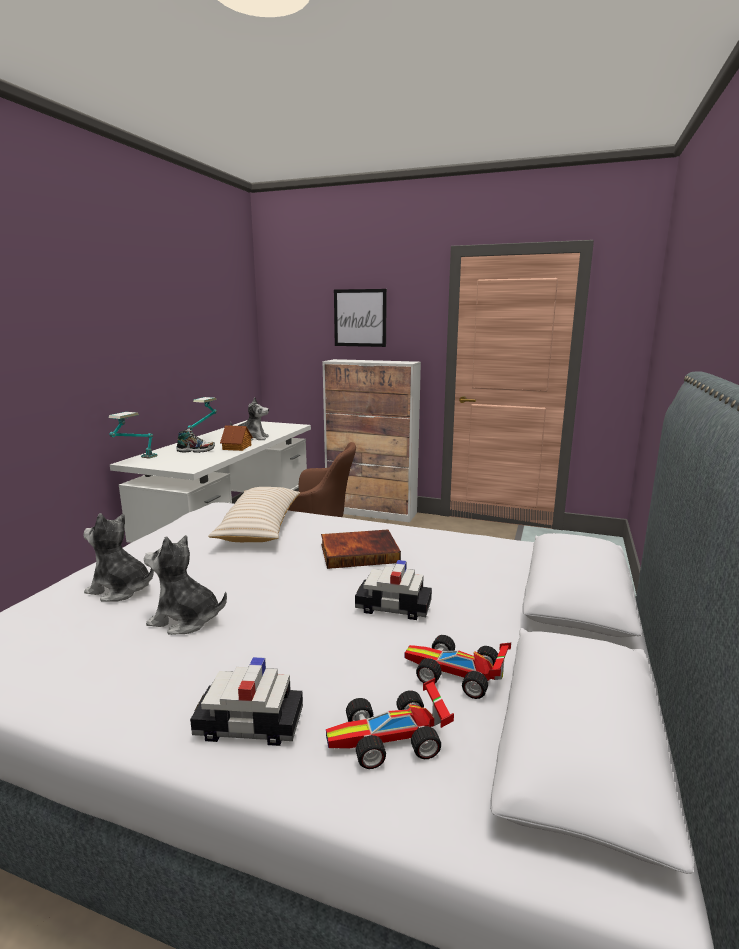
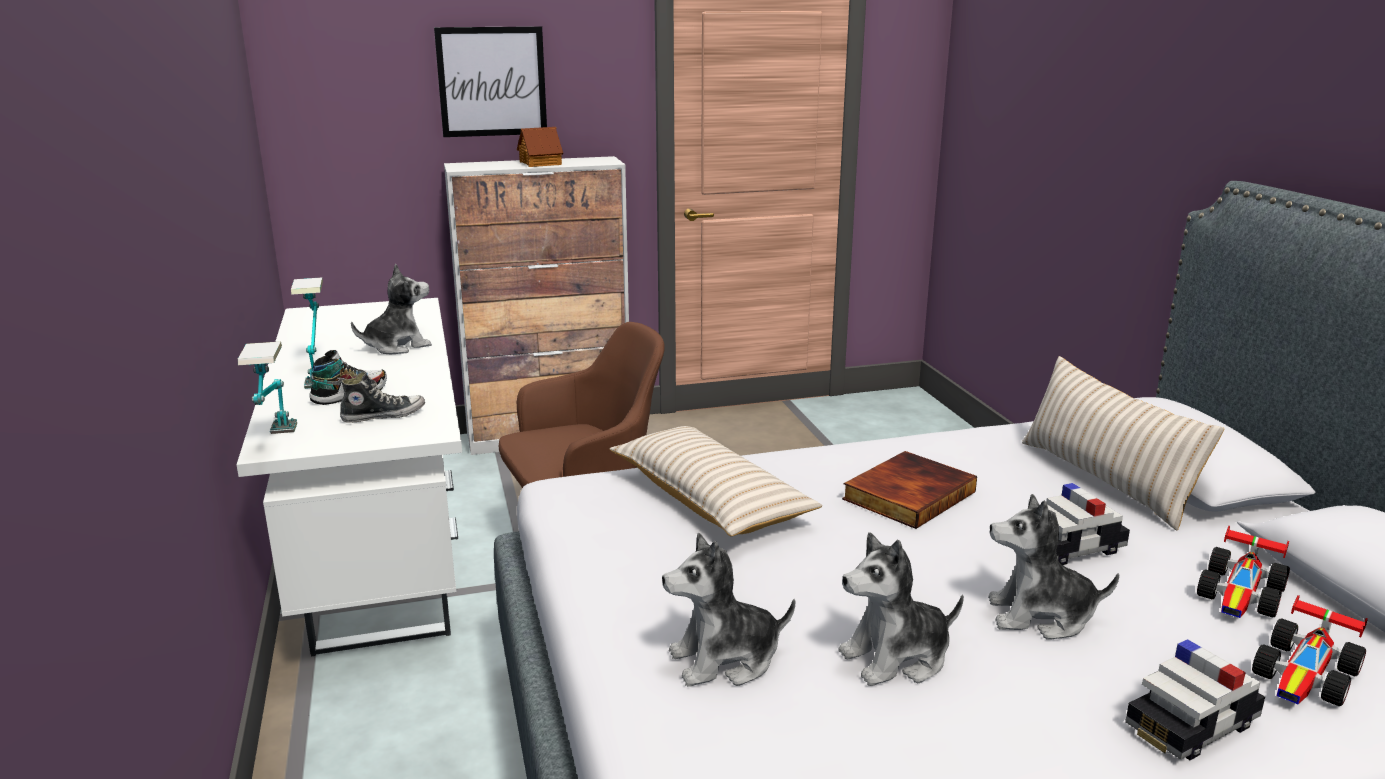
camera: 35 degrees left, 5 degrees up
toy house [220,425,253,451] -> toy house moved to [517,127,563,167]
toy car [405,635,511,699] -> toy car turned 45 degrees counterclockwise [1197,526,1290,618]
none -> shoe [340,372,425,423]
none -> plush toy [988,494,1119,640]
none -> beige pillow [1022,356,1225,530]

